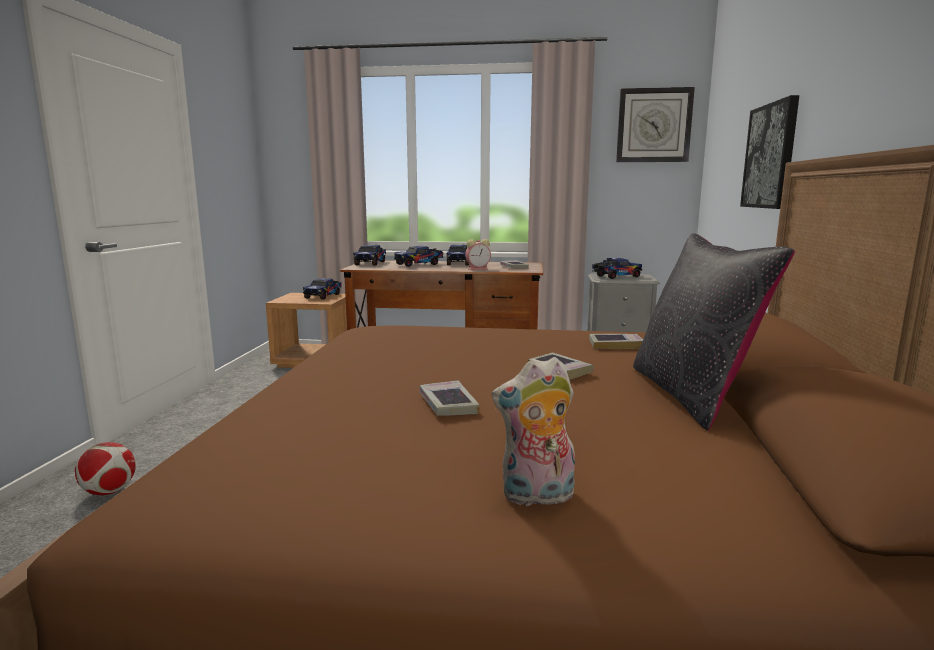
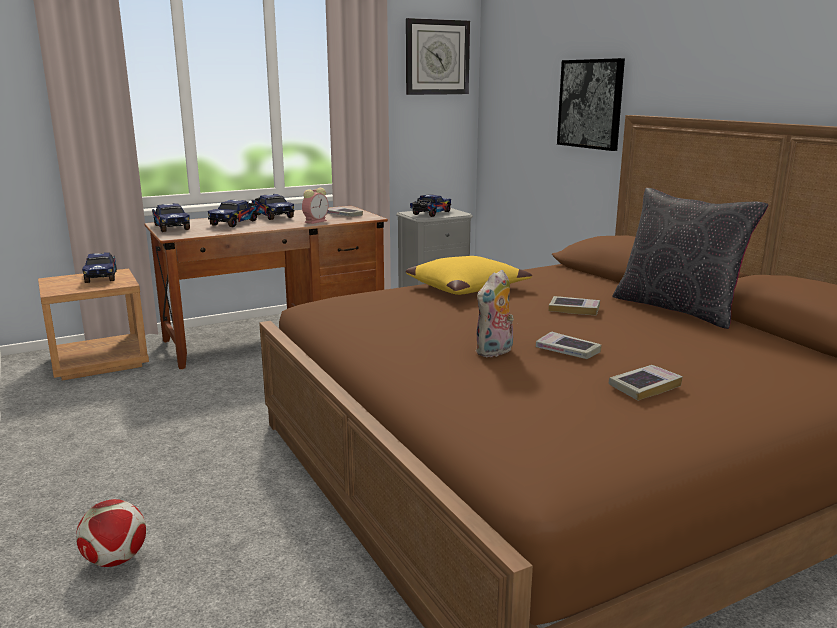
camera: 35 degrees left, 5 degrees up
plush toy [491,357,575,508] -> plush toy moved to [476,270,514,358]
book [589,334,643,349] -> book moved to [608,365,683,401]
none -> yellow pillow [405,256,532,295]

